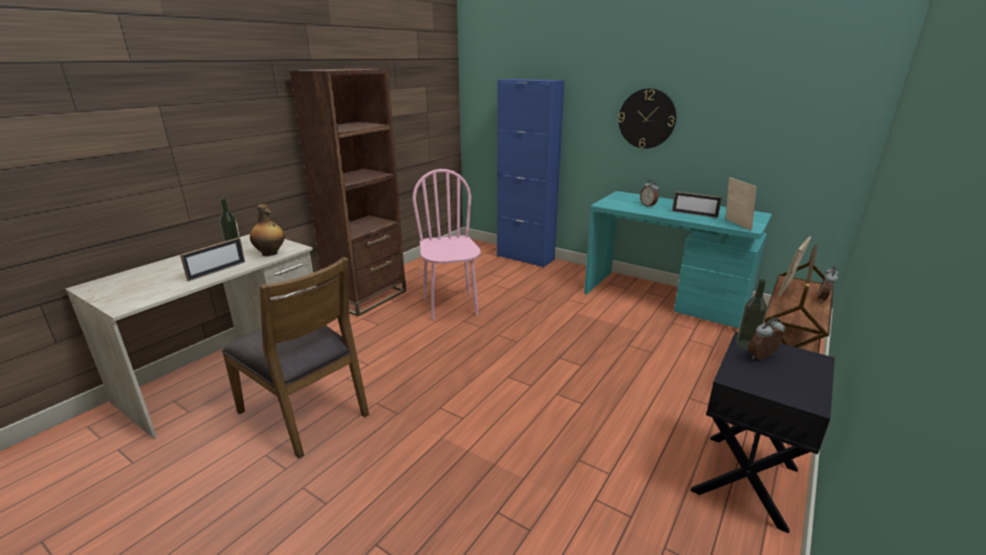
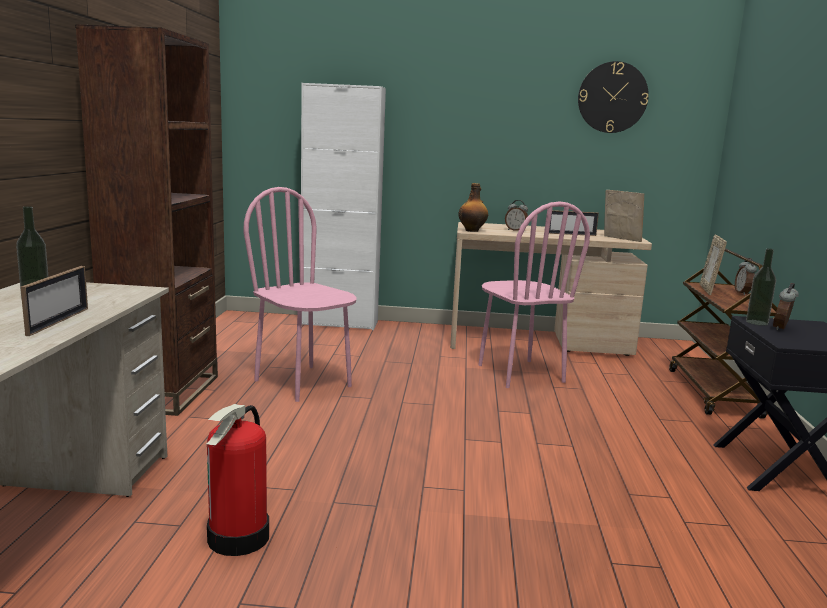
camera: 30 degrees left, 10 degrees down
brown chair [221,257,369,459] -> fire extinguisher [207,404,269,556]
bottle [250,204,285,256] -> bottle moved to [458,183,488,232]
blue cabinet [497,79,565,268] -> white cabinet [301,83,386,330]
turquoise desk [584,191,772,328] -> beige desk [450,222,652,356]
wall clock [618,88,676,149] -> wall clock moved to [578,61,649,133]
none -> pink chair [478,201,590,388]

